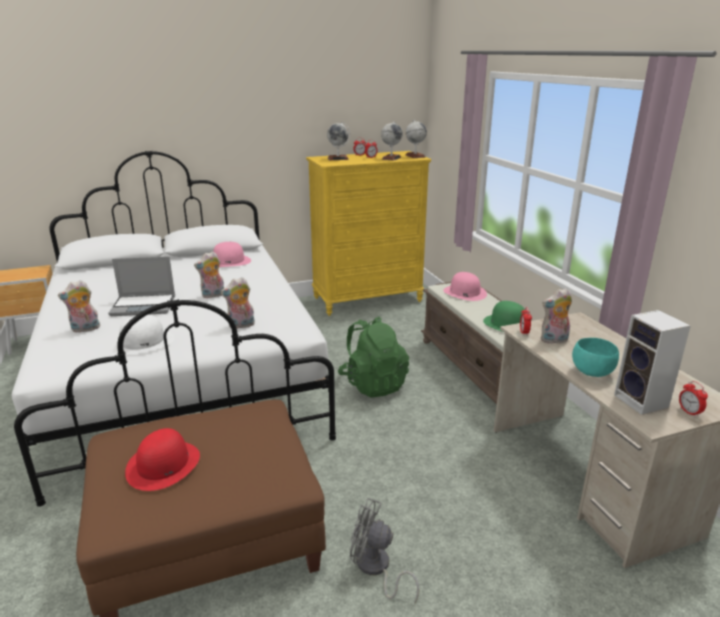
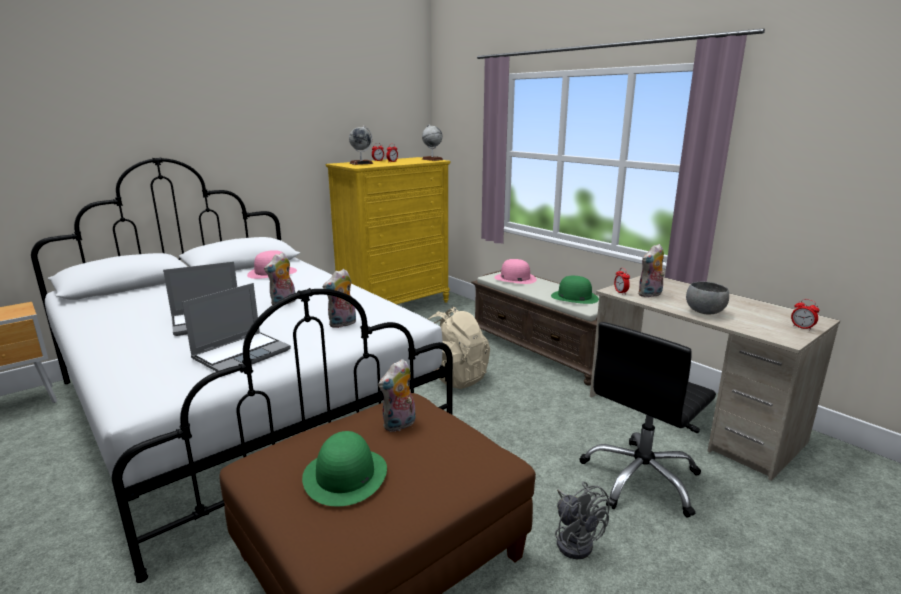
camera: 20 degrees left, 5 degrees down
plush toy [58,280,100,333] -> plush toy moved to [378,359,416,432]
white hat [111,315,174,355] -> laptop [182,283,291,372]
red hat [125,428,200,491] -> green hat [302,431,387,506]
green backpack [338,316,409,398] -> beige backpack [428,307,490,389]
grey fan [350,498,419,603] -> grey fan turned 120 degrees counterclockwise [555,482,611,559]
globe [381,121,403,161] -> none
turquoise bowl [572,338,619,377] -> grey bowl [686,282,729,314]
speaker [614,310,691,415] -> none
none -> black office chair [579,322,716,518]

